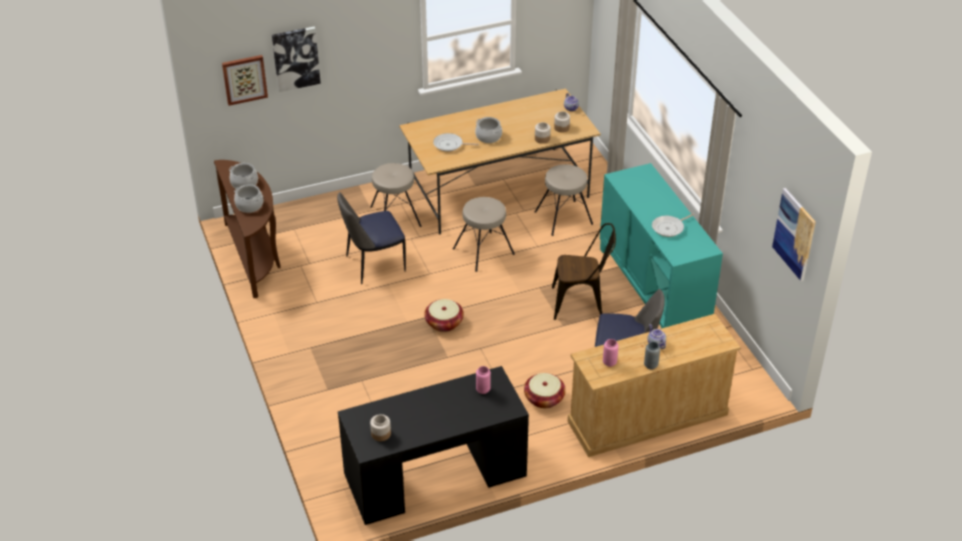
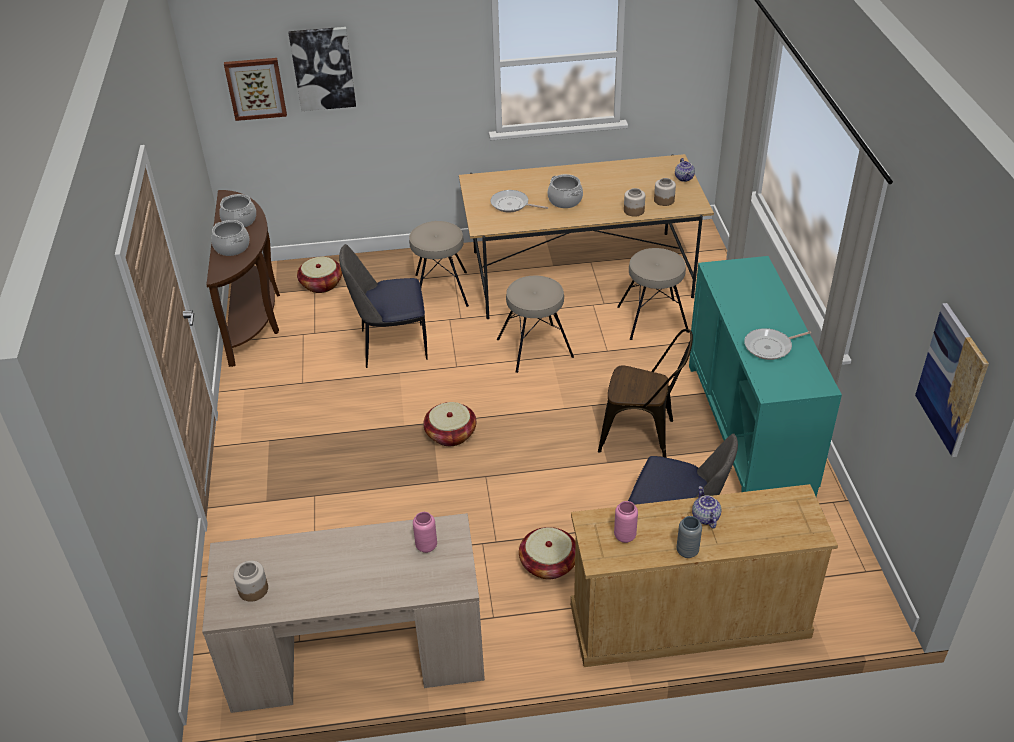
camera: 15 degrees right, 0 degrees up
black desk [338,366,529,525] -> beige desk [202,513,485,713]
none -> basket [297,257,342,293]

